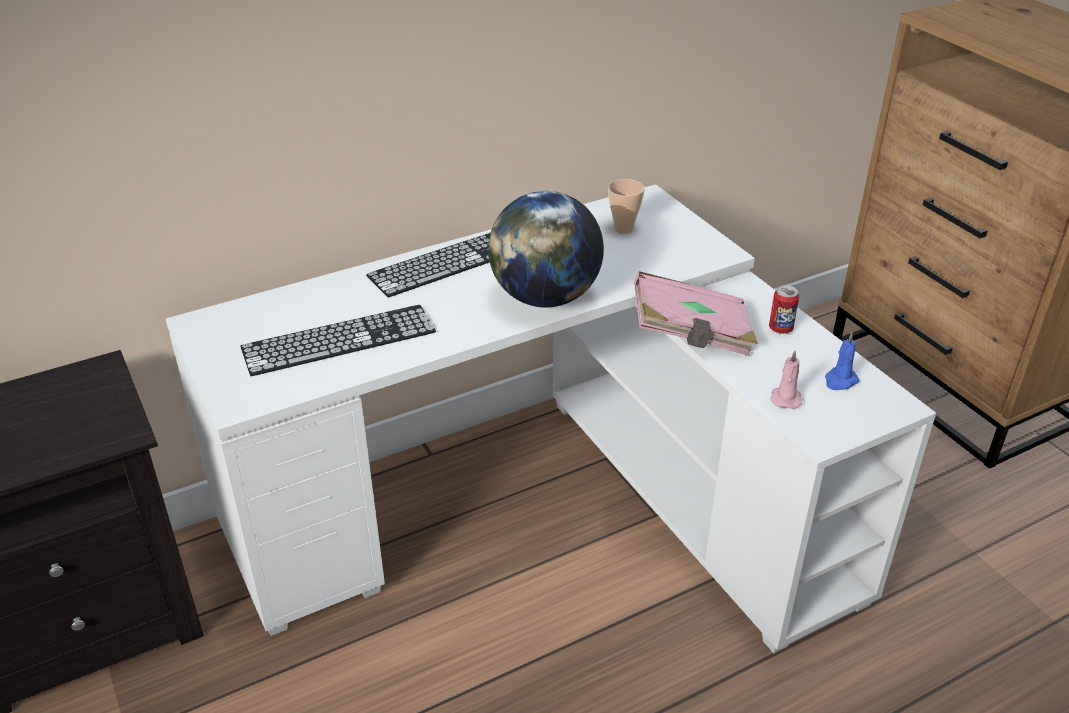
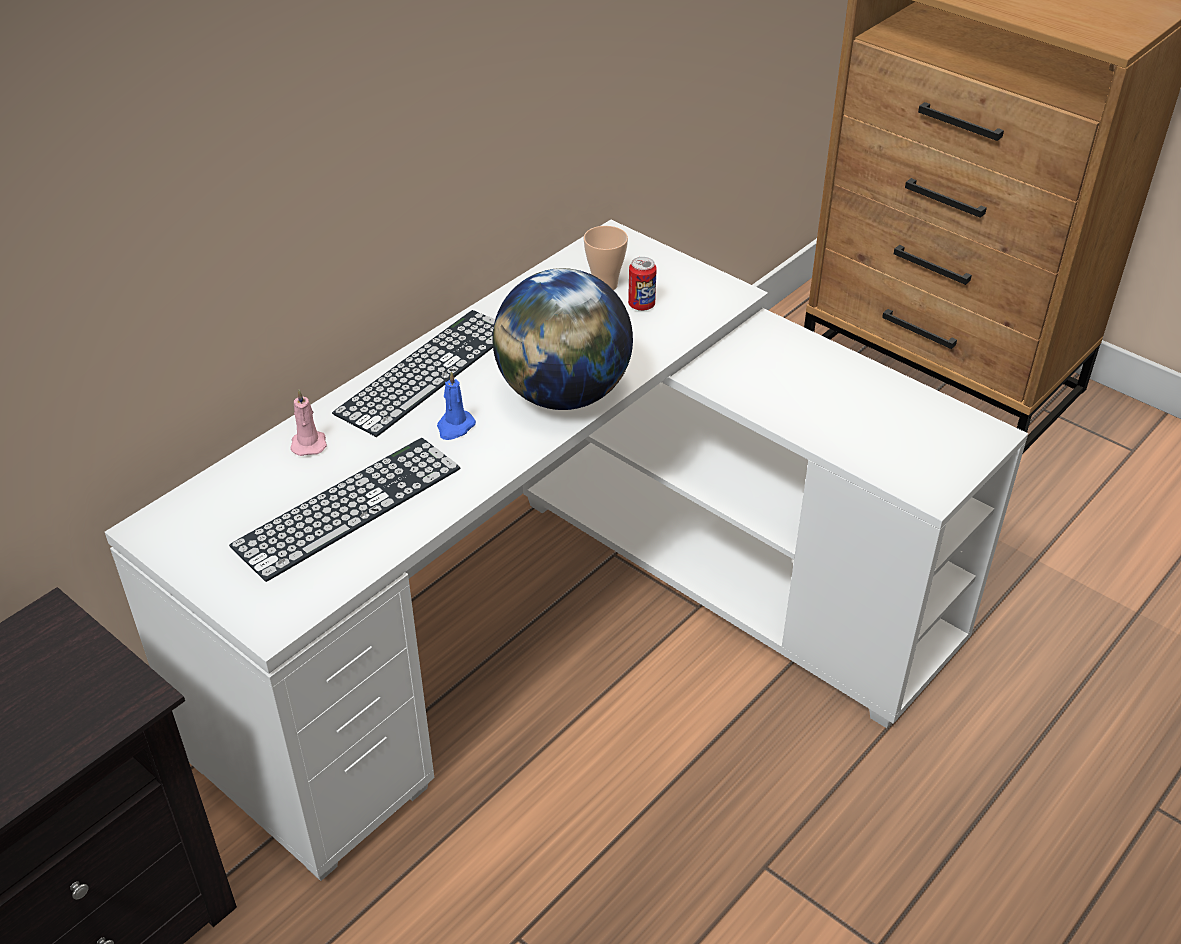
camera: 20 degrees left, 5 degrees up
pink book [634,271,758,356] -> none
can [769,285,799,334] -> can moved to [628,257,657,311]
pink candle [770,350,802,409] -> pink candle moved to [290,390,327,456]
blue candle [825,332,859,390] -> blue candle moved to [437,371,476,440]

